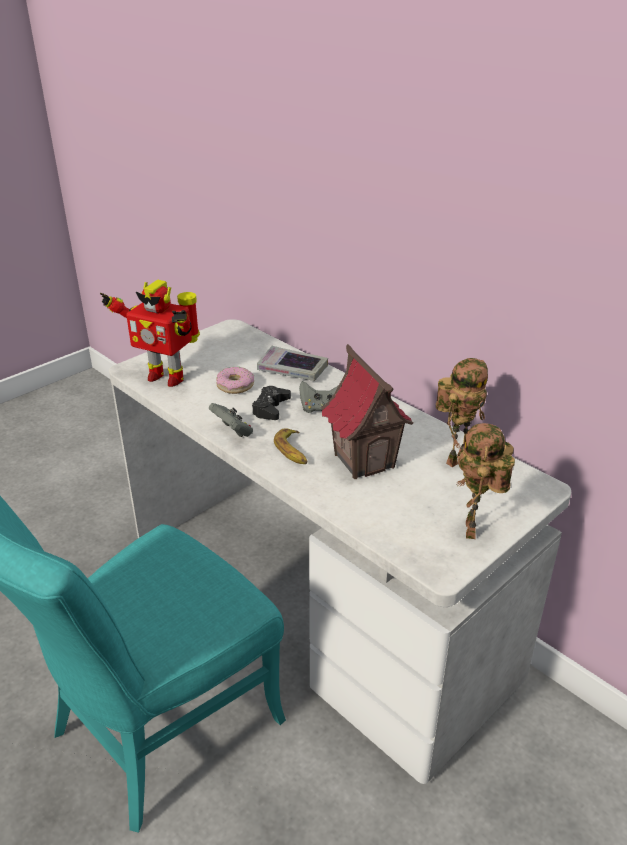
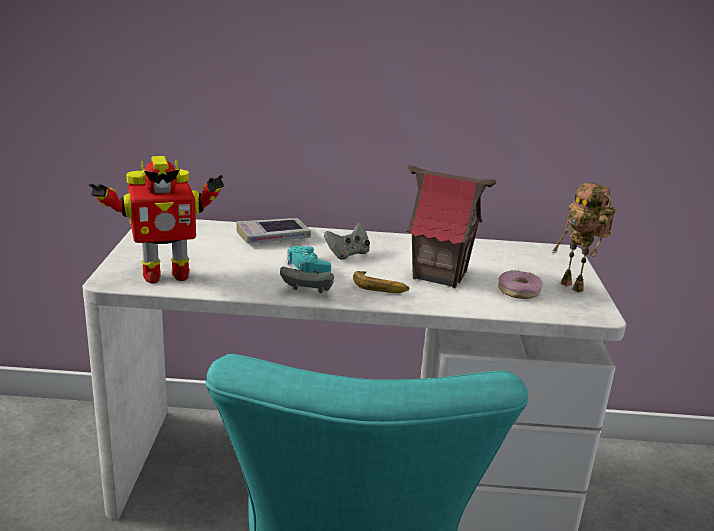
camera: 45 degrees left, 10 degrees down
donut [216,367,254,394] -> donut moved to [498,270,543,299]
black game controller [252,386,291,420] -> turquoise game controller [286,246,331,273]
toy robot [436,358,488,467] -> none

